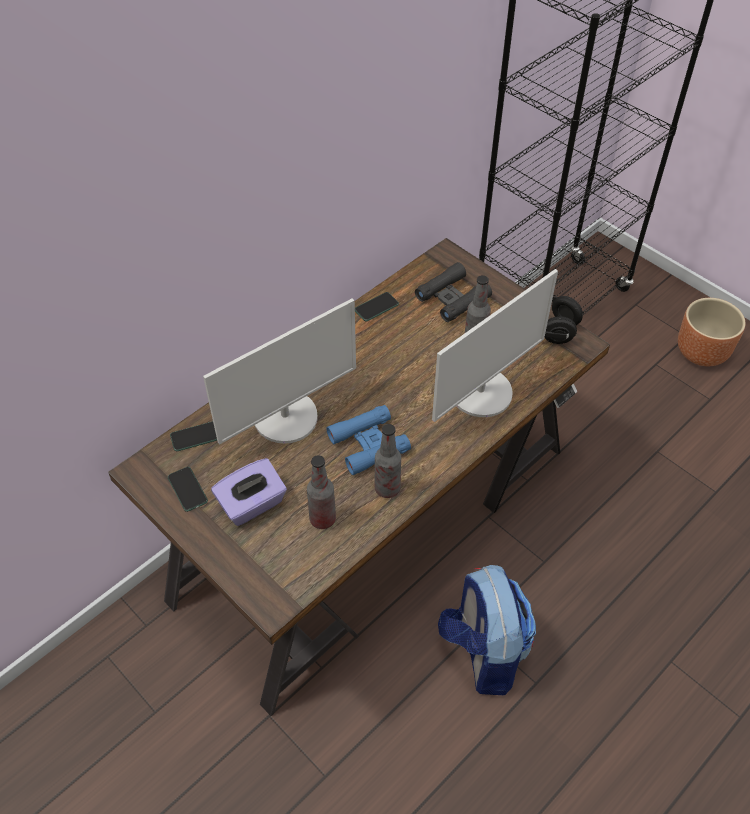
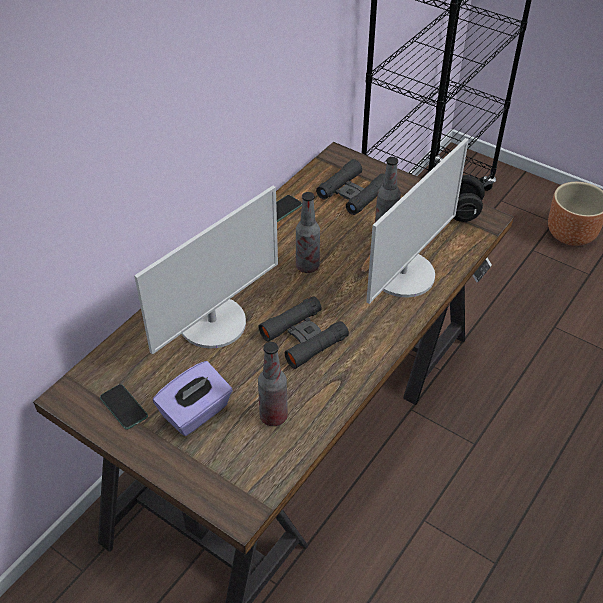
camera: 10 degrees left, 5 degrees down
phone [170,421,217,451] -> none
blue binoculars [326,405,411,475] -> black binoculars [259,296,349,369]
bottle [375,424,401,498] -> bottle moved to [296,192,320,273]
backpack [438,565,536,695] -> none

